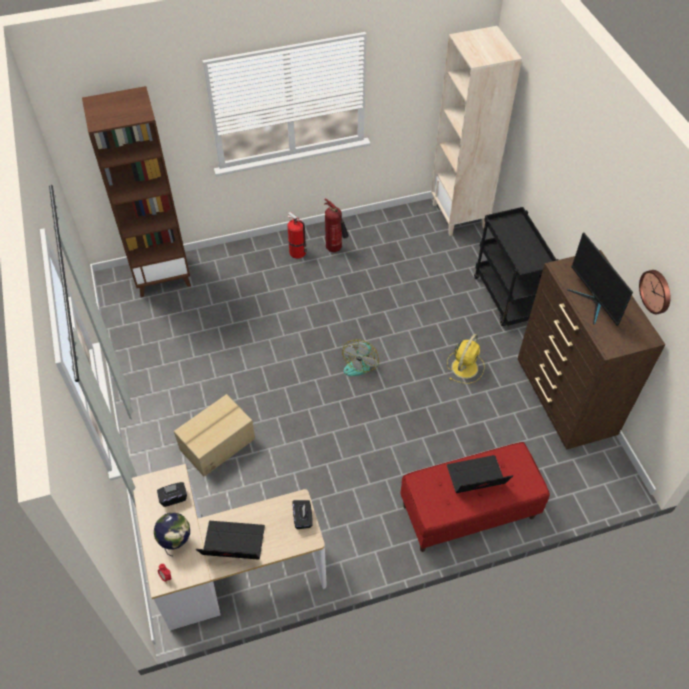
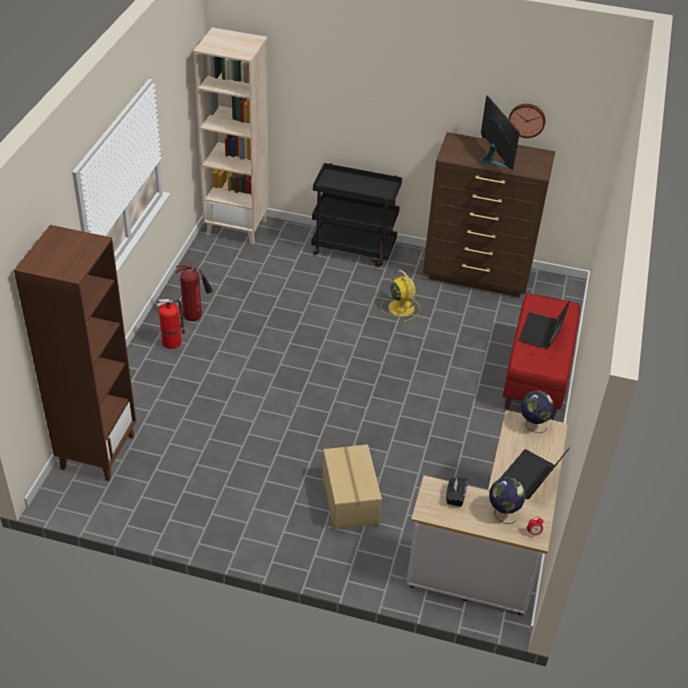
camera: 60 degrees left, 10 degrees down
black tissue box [293,500,313,529] -> globe [521,391,555,433]
fan [342,339,379,376] -> none
monitor [567,232,633,326] -> monitor turned 120 degrees counterclockwise [478,95,520,170]

